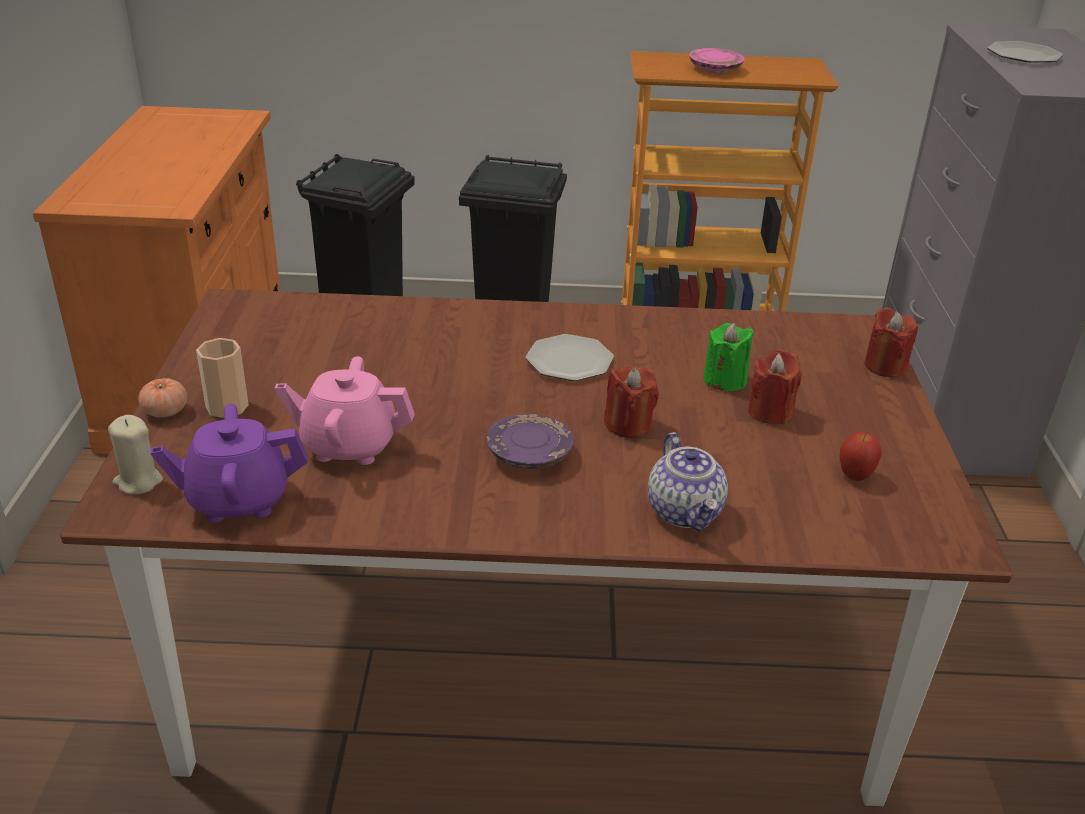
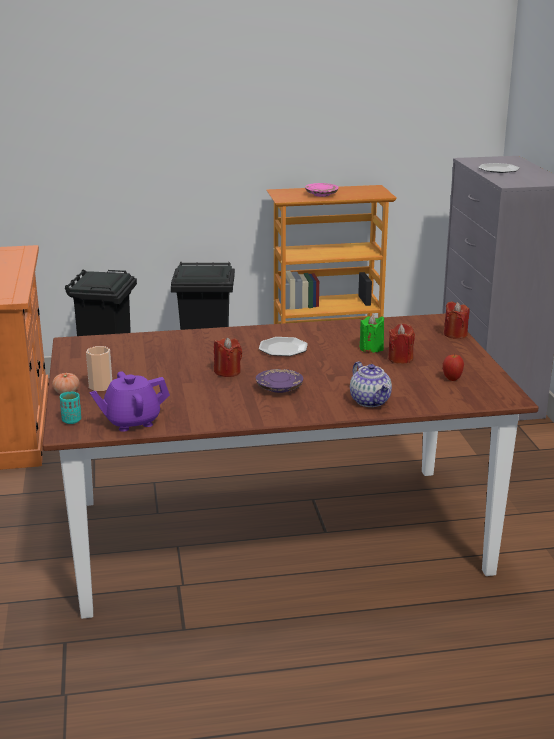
camera: 10 degrees left, 10 degrees down
beige candle [108,415,163,495] -> turquoise cup [60,392,81,424]
pink teapot [275,356,415,465] -> none
red candle [604,365,659,438] -> red candle moved to [214,337,242,377]

